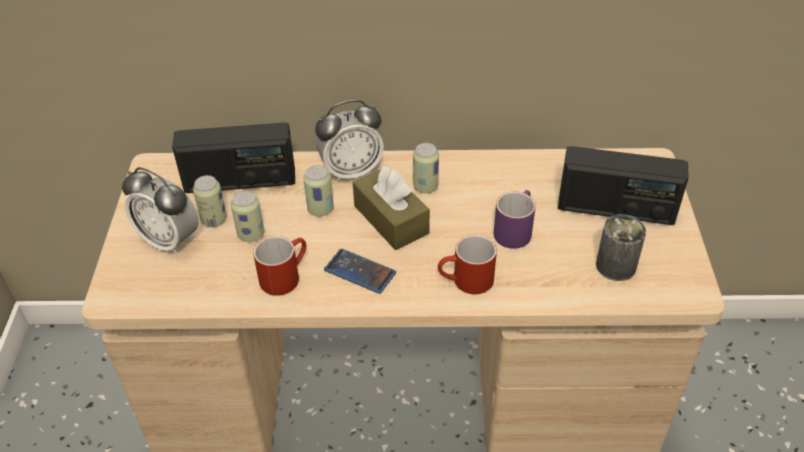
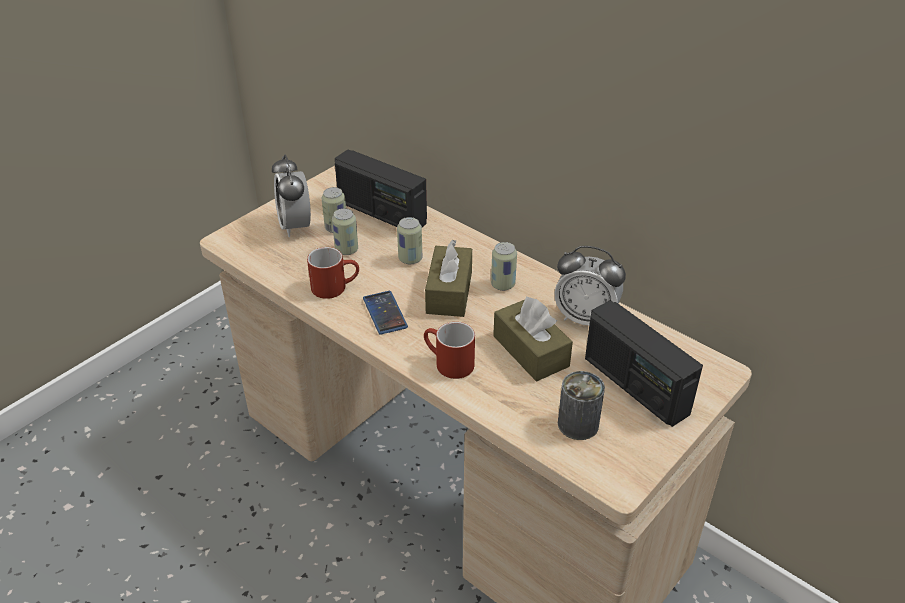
camera: 40 degrees right, 5 degrees down
alarm clock [315,100,384,182] -> alarm clock moved to [555,246,626,326]
purple mug [494,190,536,249] -> brown tissue box [493,297,573,381]

